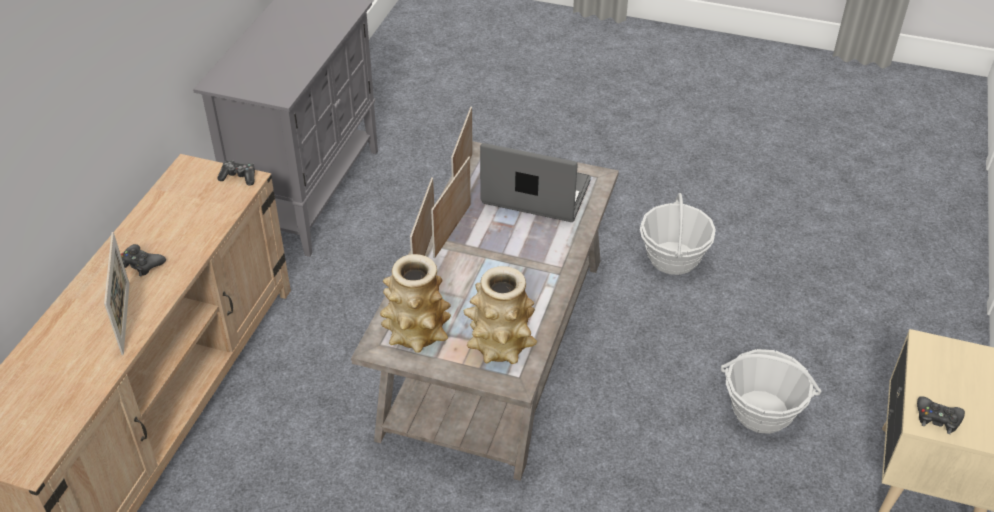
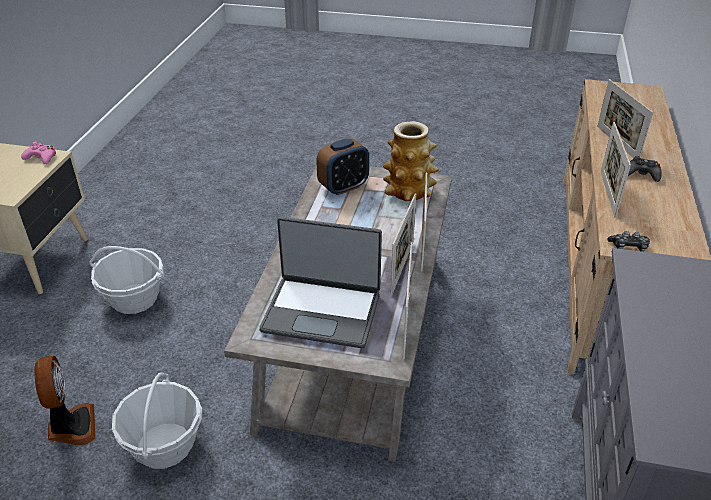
camera: 175 degrees right, 5 degrees down
vase [464,266,537,364] -> alarm clock [316,138,369,196]
black game controller [917,396,965,434] -> pink game controller [21,141,56,164]
none -> fan [34,356,95,445]
none -> picture frame [601,122,631,218]

